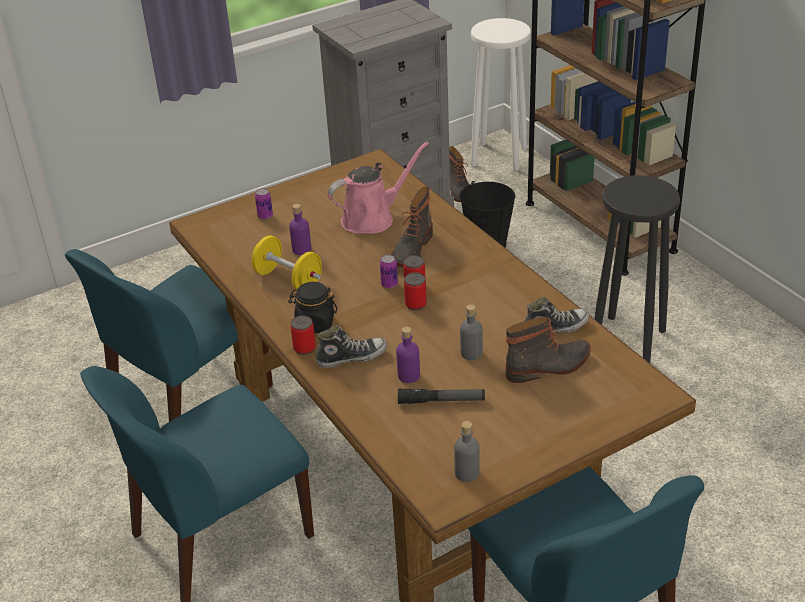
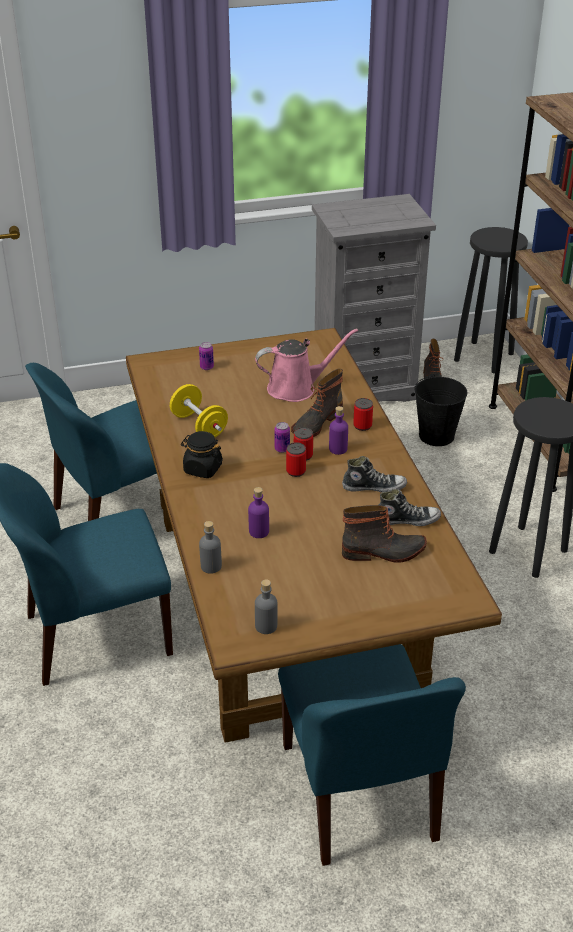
camera: 15 degrees right, 0 degrees up
purple bottle [289,204,312,255] -> purple bottle moved to [329,406,348,455]
can [290,315,316,355] -> can moved to [353,398,373,431]
shoe [316,326,387,368] -> shoe moved to [342,456,407,493]
flashlight [398,388,485,404] -> none
grey bottle [460,304,483,360] -> grey bottle moved to [199,521,222,574]
white stool [471,18,531,171] -> black stool [454,227,528,373]

